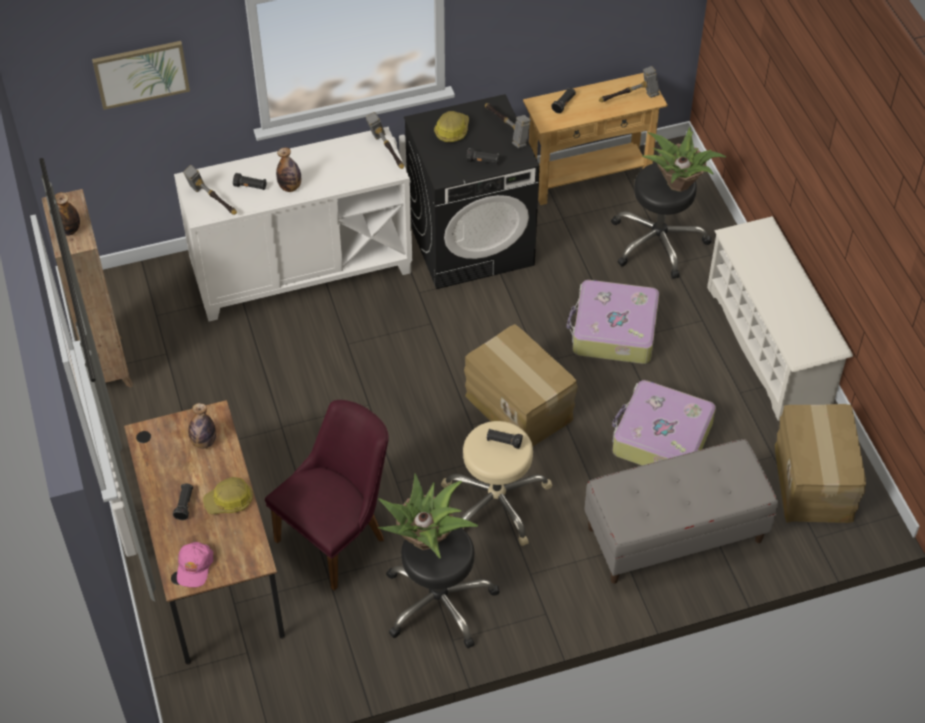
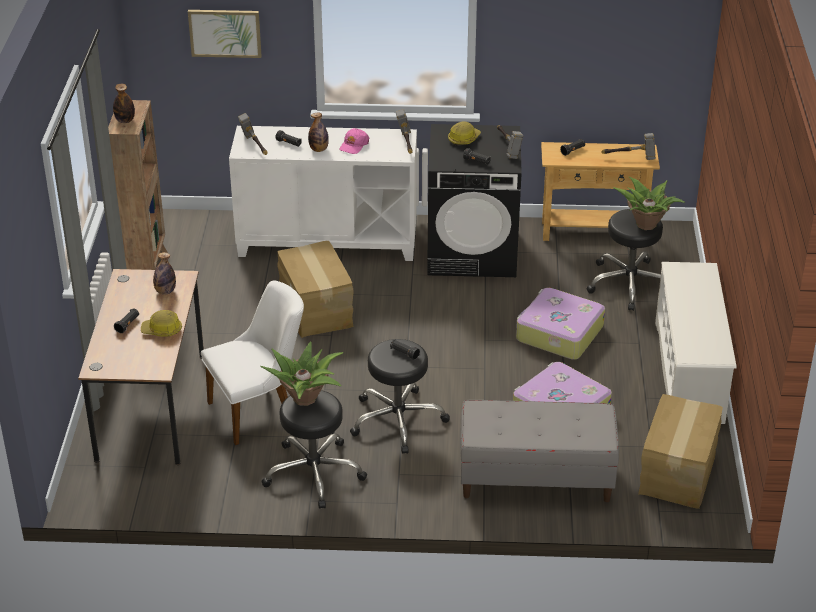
camera: 20 degrees right, 15 degrees down
pink cap [177,542,214,587] -> pink cap moved to [339,128,369,154]
purple chair [265,400,389,591] -> white chair [201,281,304,445]
beige stool [441,421,553,546] -> black stool [350,339,450,454]
cardboard box [464,324,578,446] -> cardboard box moved to [277,241,354,338]

